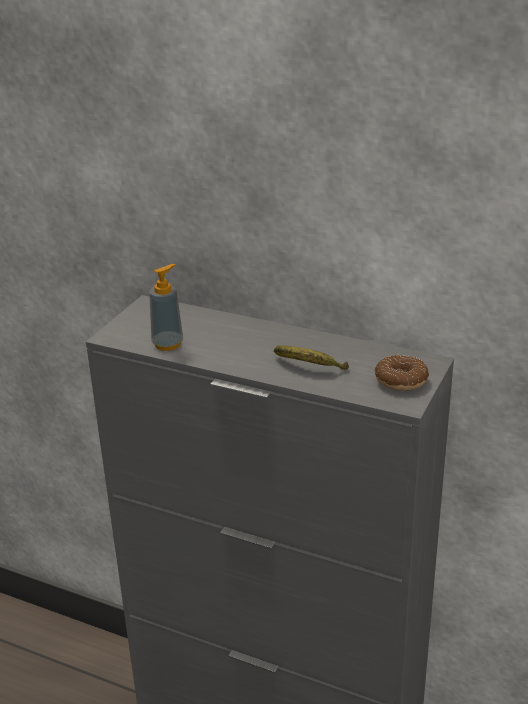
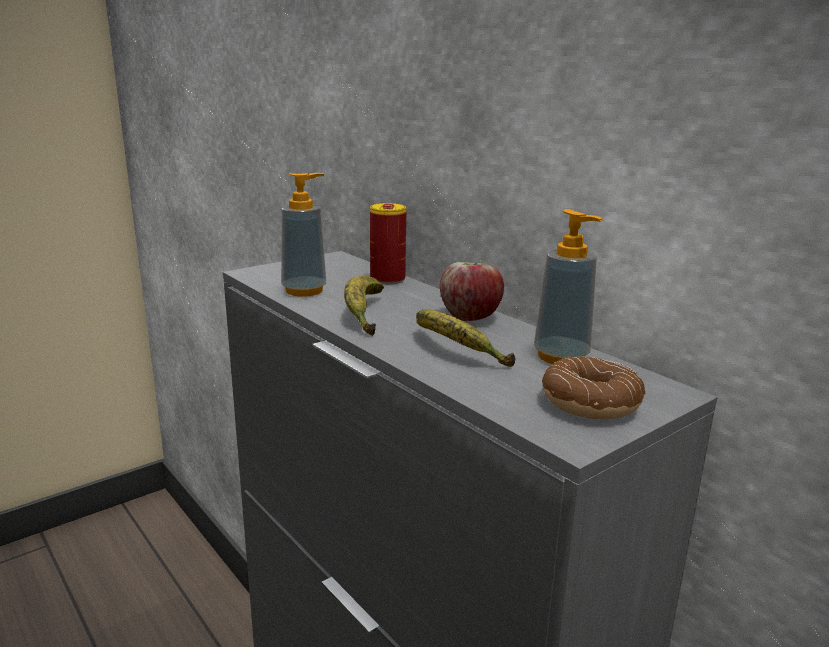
camera: 25 degrees right, 10 degrees down
none -> banana [344,276,384,336]
none -> can [370,203,406,284]
none -> apple [440,262,504,321]
none -> soap dispenser [534,209,603,364]

